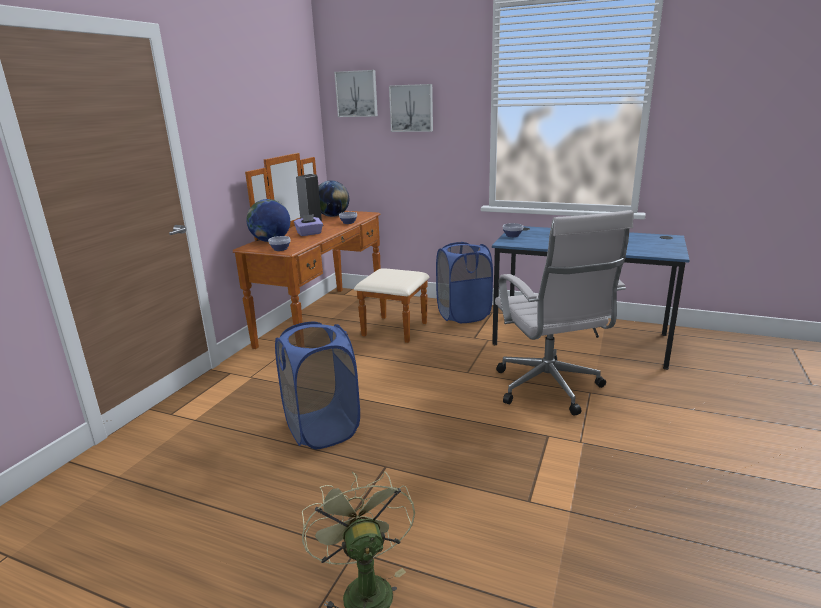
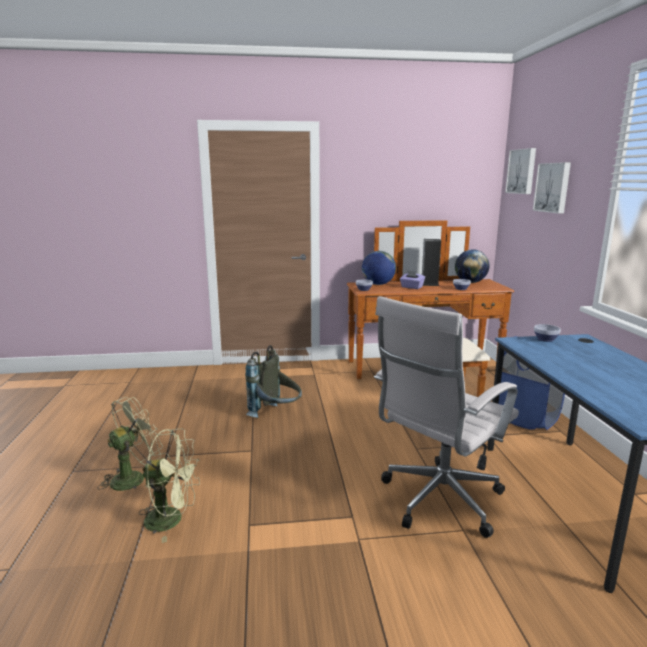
camera: 60 degrees right, 5 degrees down
blue laundry basket [275,322,360,449] -> grey backpack [245,345,302,418]
none -> green fan [139,429,200,543]

